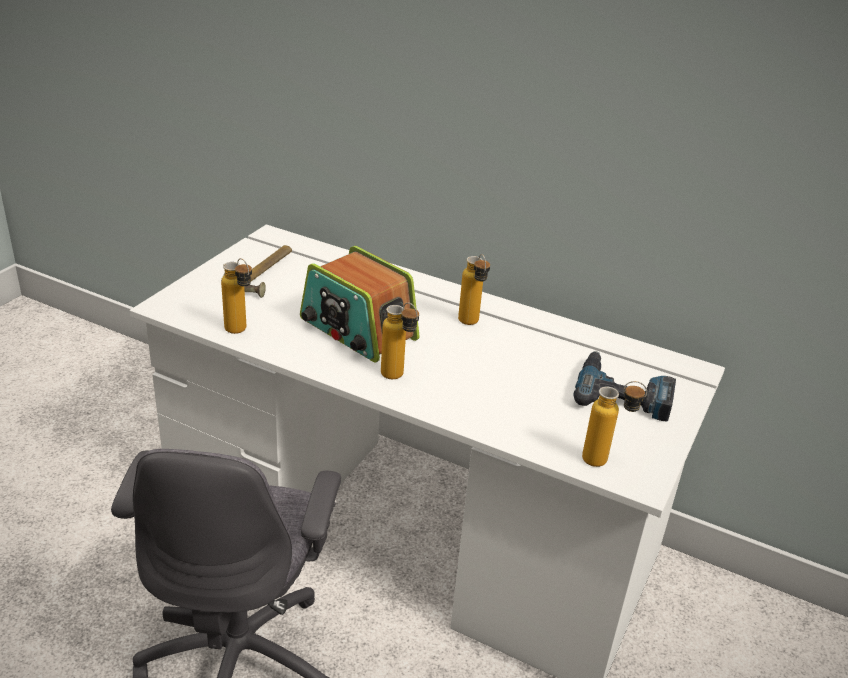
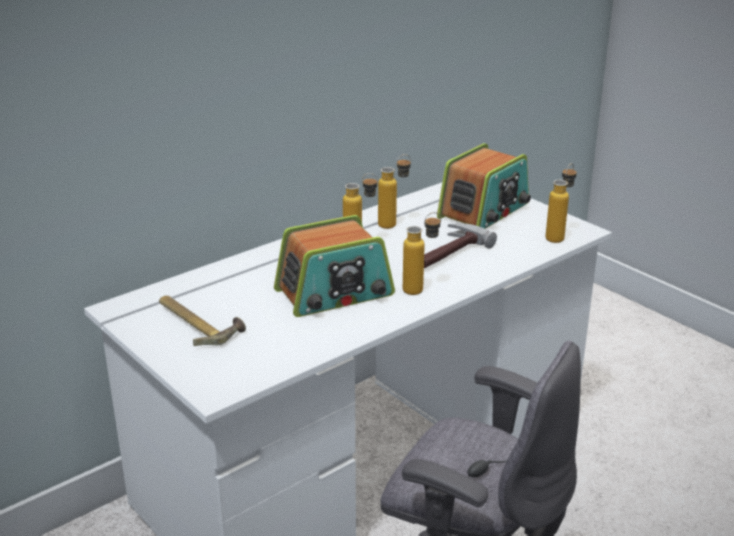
camera: 65 degrees left, 5 degrees down
bottle [221,258,252,334] -> bottle moved to [378,154,411,229]
power drill [573,351,676,421] -> radio [437,143,531,229]
none -> hammer [424,223,497,268]

